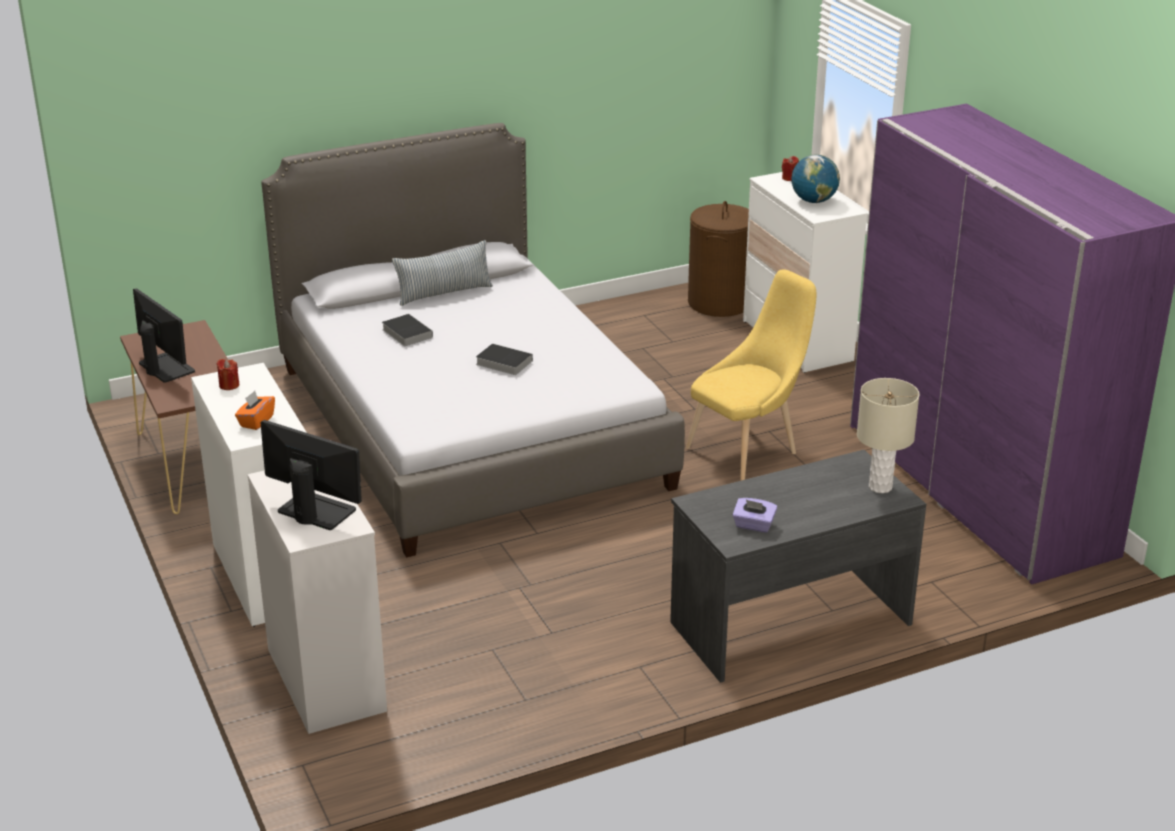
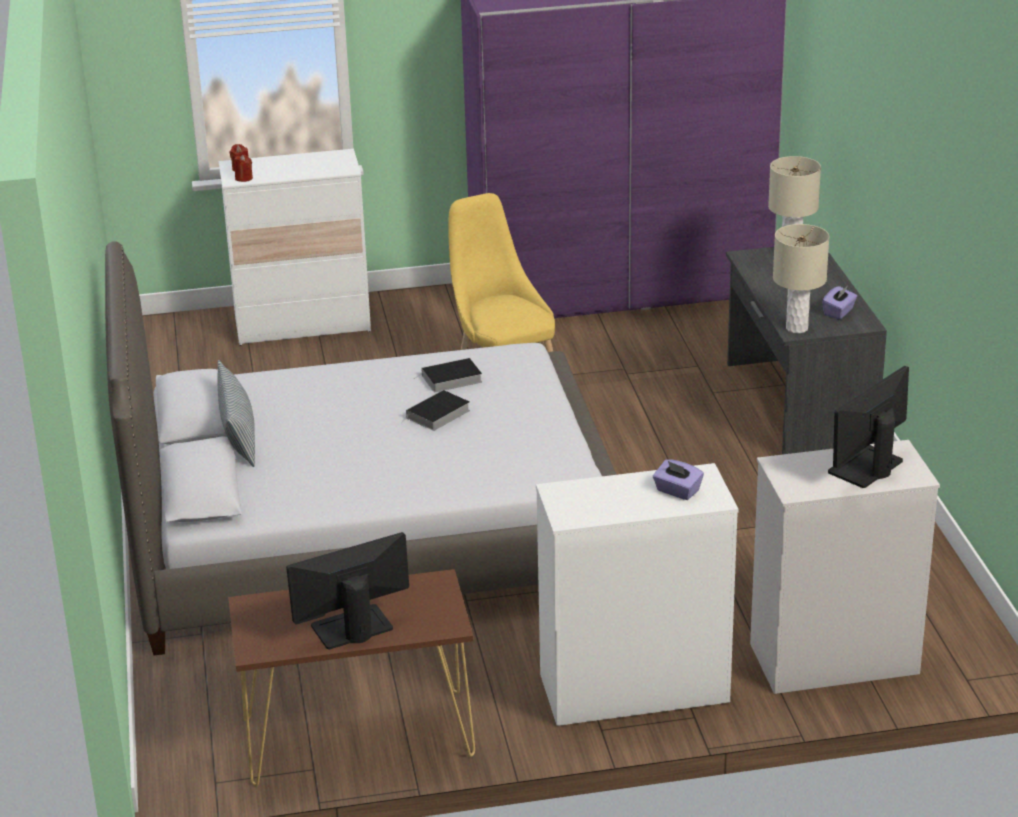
camera: 75 degrees left, 0 degrees up
red candle [217,359,239,390] -> red candle moved to [234,155,253,182]
orange tissue box [235,391,275,430] -> purple tissue box [653,460,704,500]
book [382,314,433,346] -> book moved to [415,358,482,392]
brown laundry basket [688,201,749,317] -> none
globe [791,154,840,203] -> none
none -> beige table lamp [773,224,829,333]

